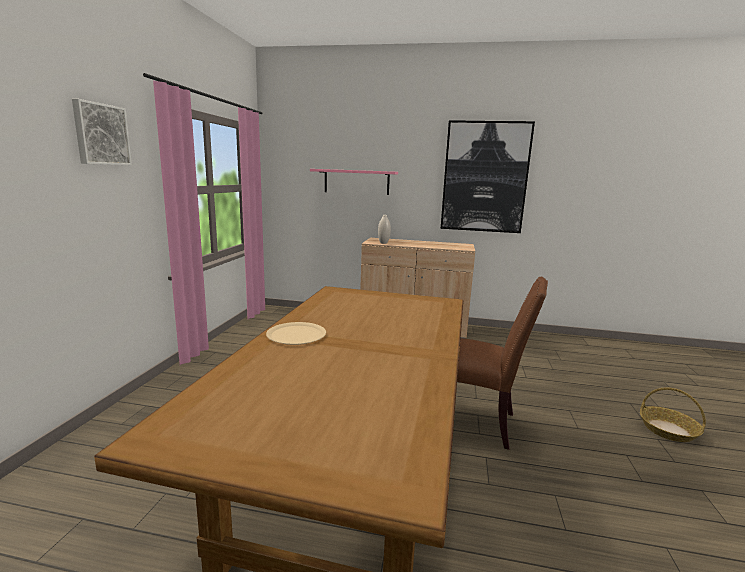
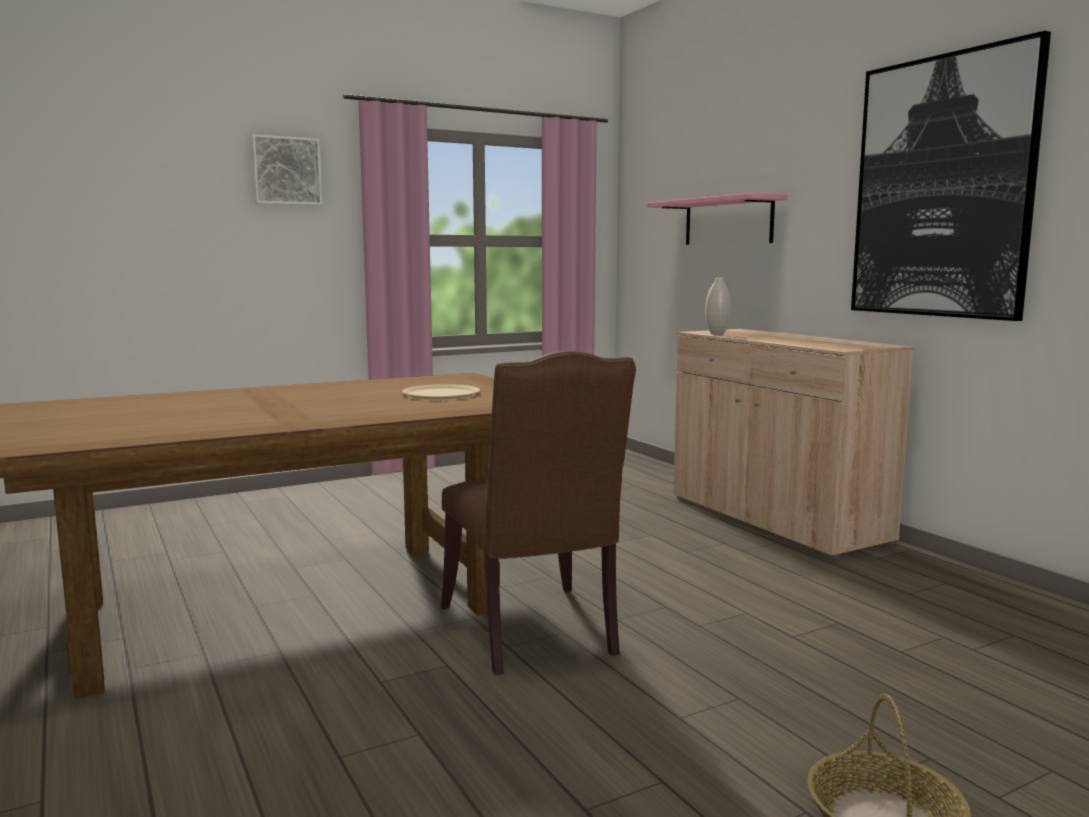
camera: 50 degrees right, 5 degrees down
beige plate [266,322,326,345] -> beige plate moved to [402,384,480,399]

